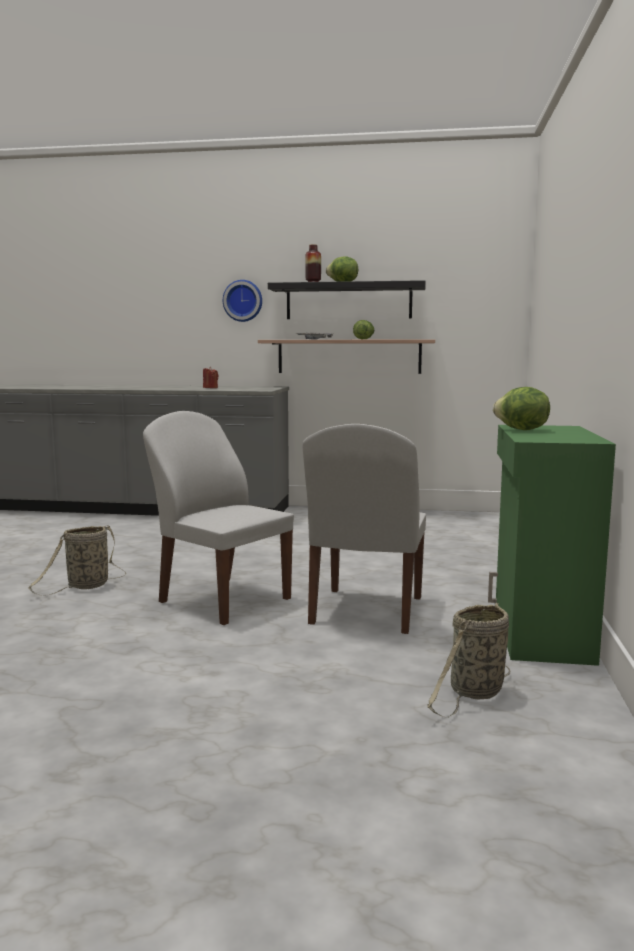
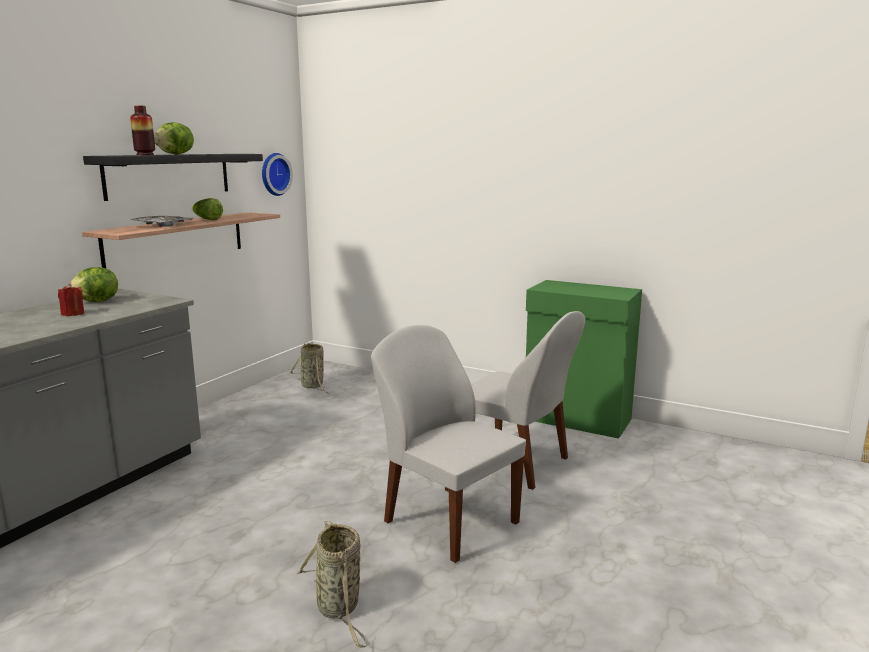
camera: 70 degrees left, 5 degrees up
white chair [143,411,294,625] -> white chair turned 75 degrees clockwise [371,325,526,563]
wall clock [223,280,262,322] -> wall clock moved to [262,153,293,196]
basket [427,603,510,718] -> basket moved to [289,343,329,394]
lettuce [493,387,550,430] -> lettuce moved to [69,267,118,302]

